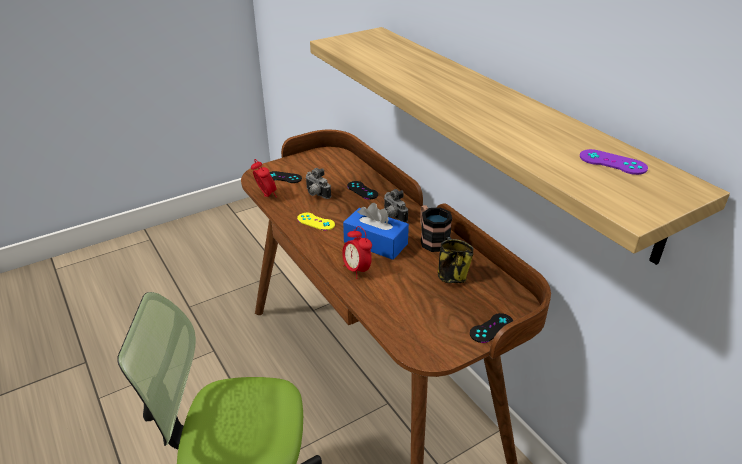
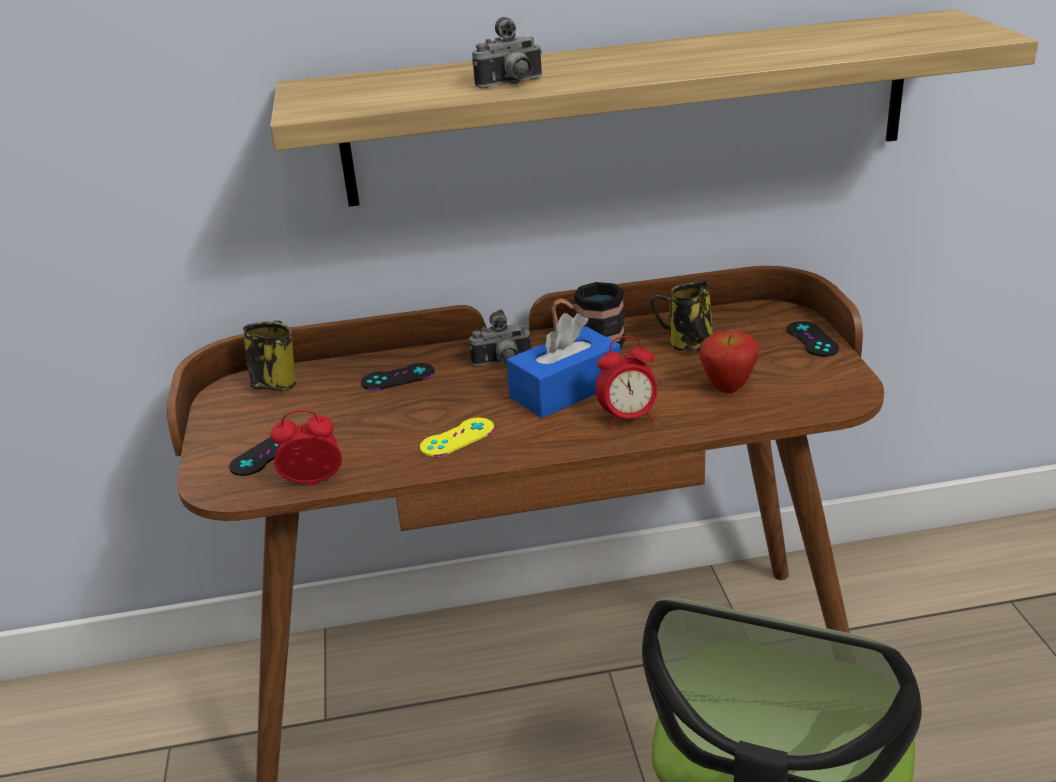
camera: 65 degrees left, 5 degrees down
camera [305,168,331,199] -> camera moved to [472,17,543,88]
purple game controller [580,149,648,175] -> none
none -> mug [243,320,297,391]
none -> apple [699,331,759,393]

